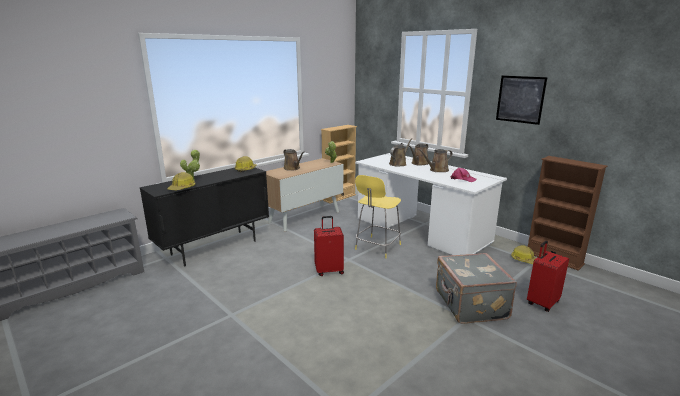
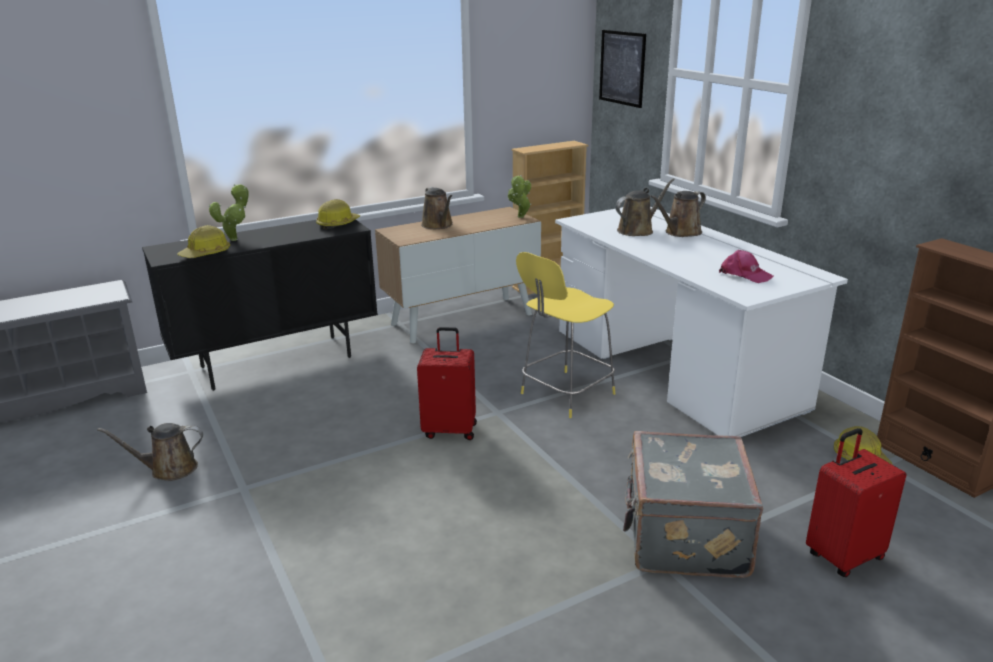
camera: 15 degrees right, 5 degrees up
brown watering can [419,149,452,172] -> brown watering can moved to [97,423,203,481]
picture [496,76,547,125] -> picture moved to [599,30,646,108]

